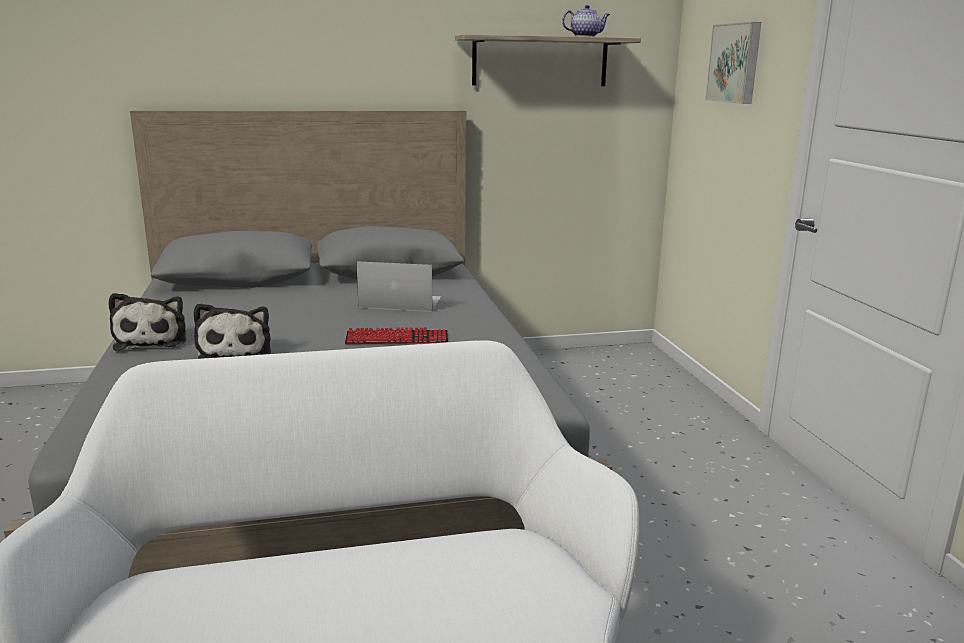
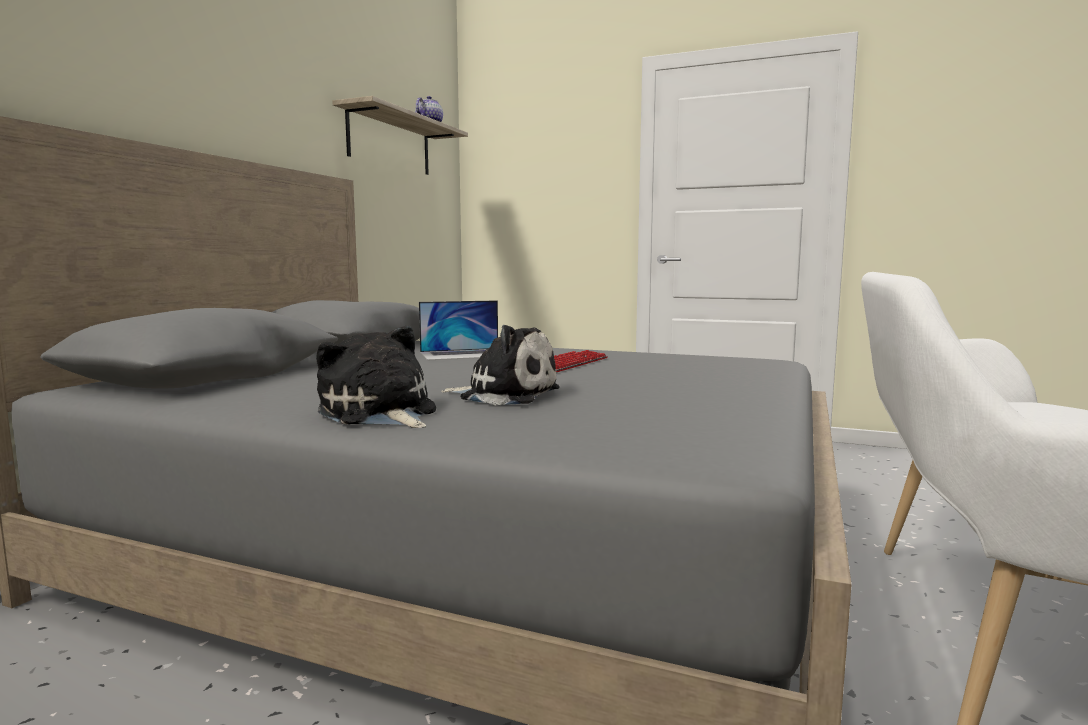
camera: 55 degrees left, 10 degrees down
plush toy [108,293,187,351] -> plush toy turned 150 degrees counterclockwise [316,325,436,428]
laptop [357,261,441,312] -> laptop turned 150 degrees counterclockwise [419,300,498,360]
picture [705,22,761,104] -> none

